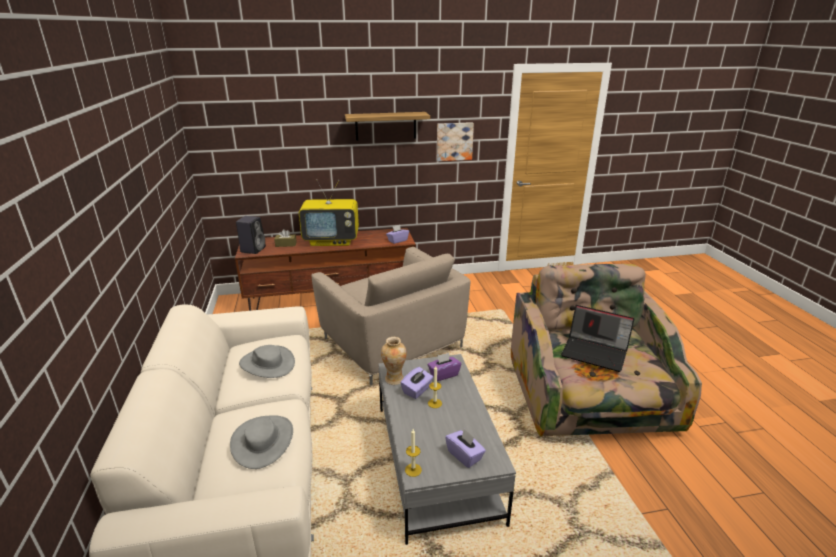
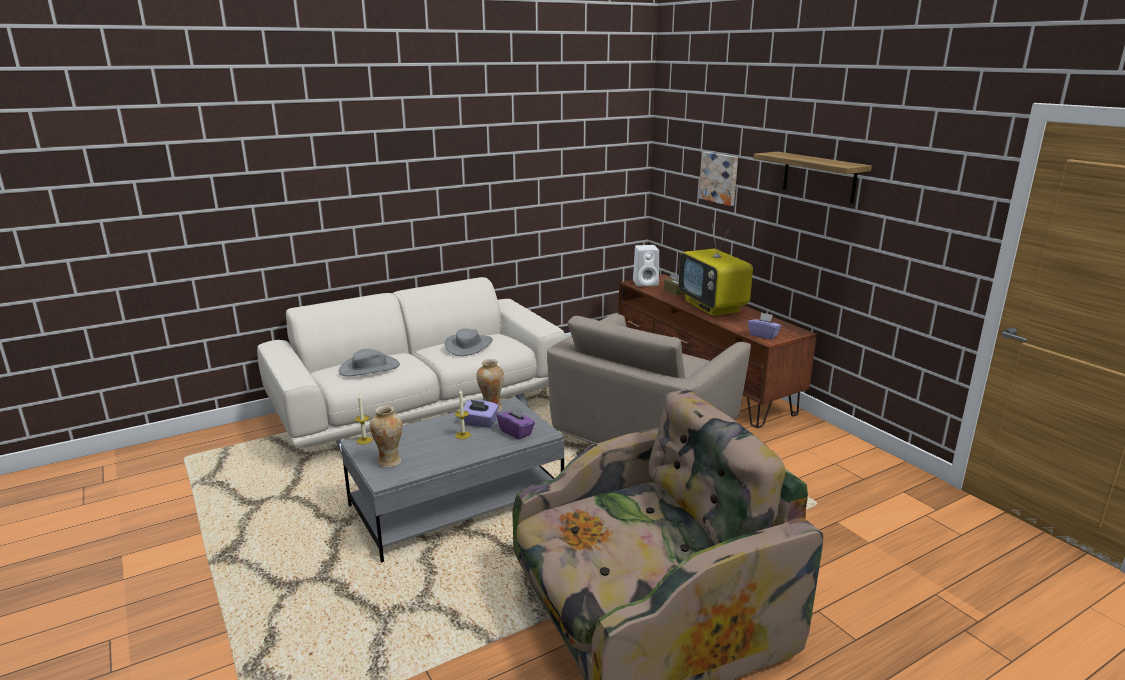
camera: 70 degrees right, 5 degrees down
black speaker [236,216,266,254] -> white speaker [633,245,659,287]
picture [437,122,474,161] -> picture moved to [699,152,738,206]
purple tissue box [445,429,486,468] -> vase [370,405,403,468]
laptop [561,305,634,372] -> none

